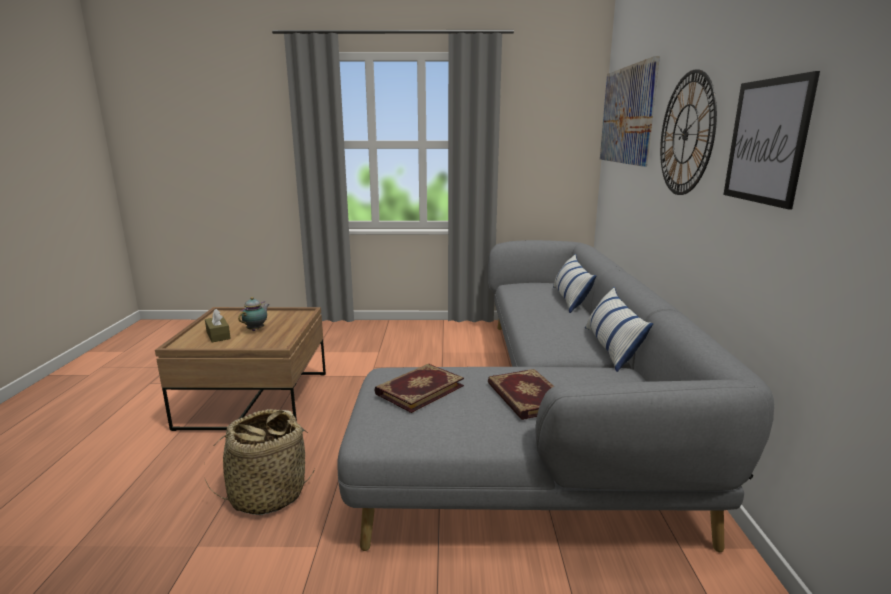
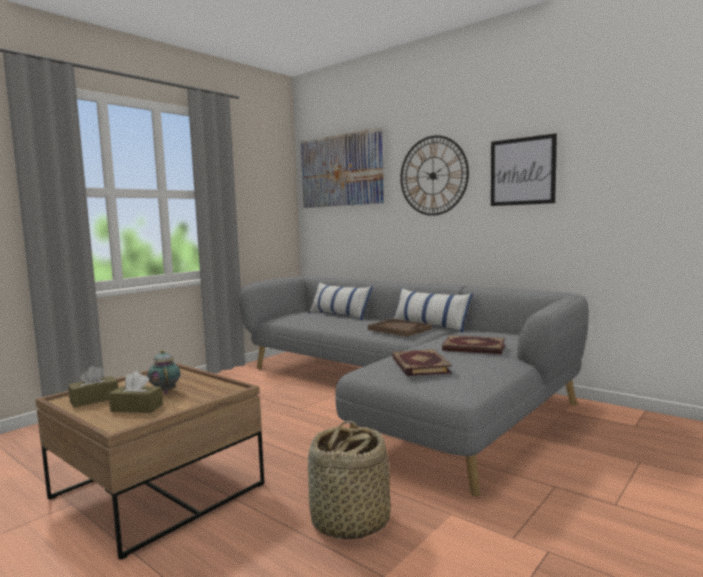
camera: 50 degrees left, 10 degrees down
none -> brown tissue box [68,366,118,407]
none -> brown tray [368,319,432,337]

